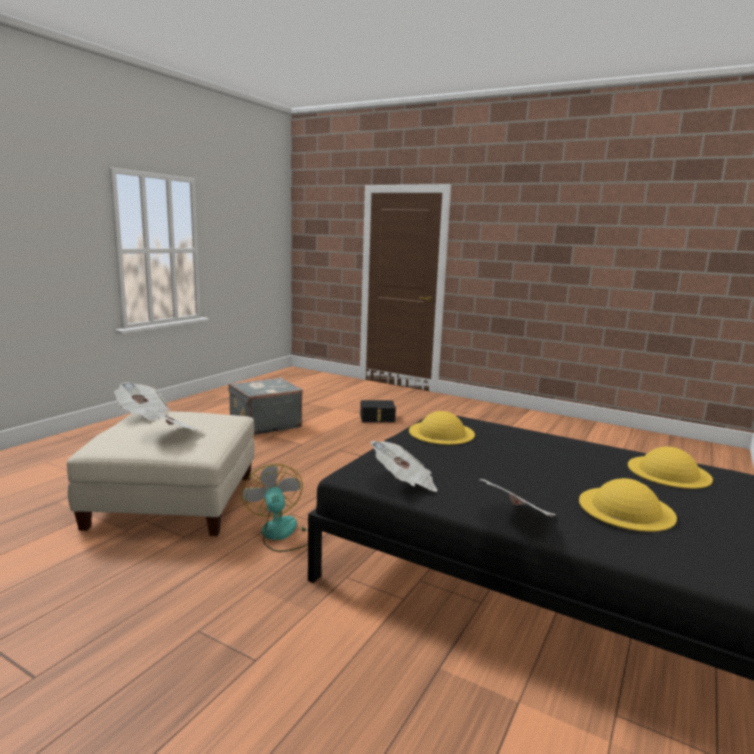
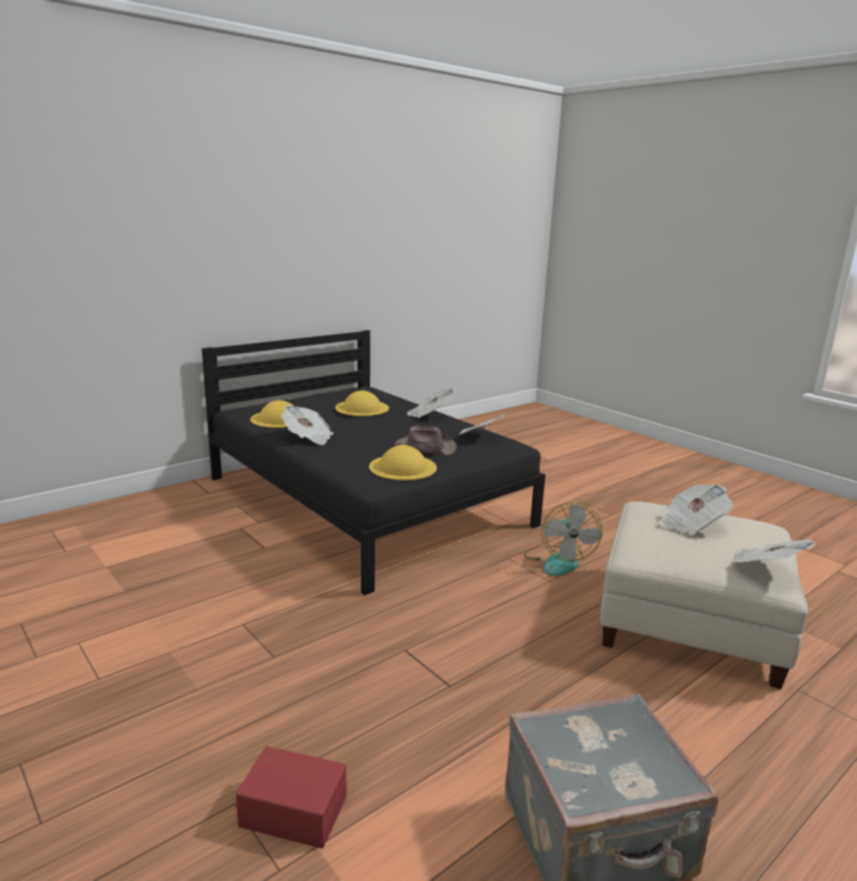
camera: 160 degrees left, 5 degrees up
black storage box [360,400,396,422] -> red storage box [236,746,347,848]
none -> newspaper [281,405,334,445]
none -> brown hat [394,426,456,455]

